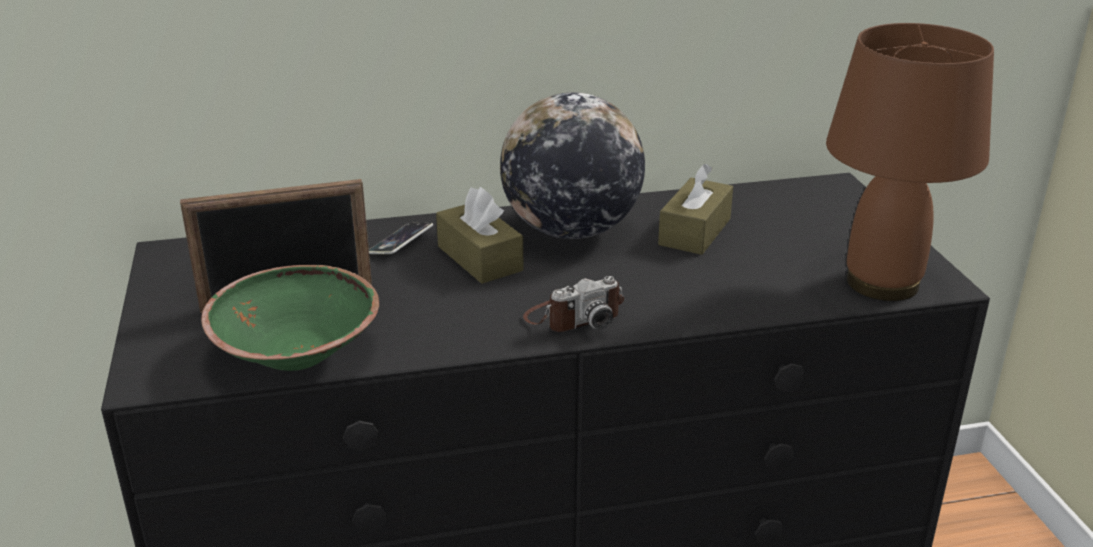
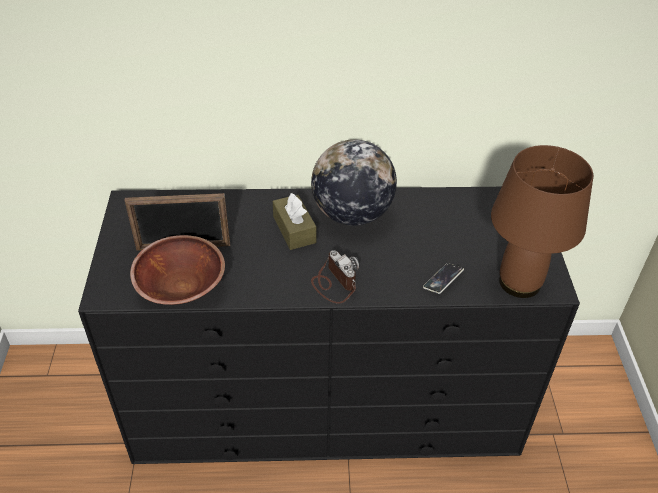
camera: 10 degrees right, 15 degrees up
green bowl [201,265,379,371] -> brown bowl [130,235,225,305]
phone [369,223,433,254] -> phone moved to [423,263,464,294]
camera [523,276,624,332] -> camera turned 105 degrees counterclockwise [311,250,360,304]
brown tissue box [658,164,733,255] -> none

